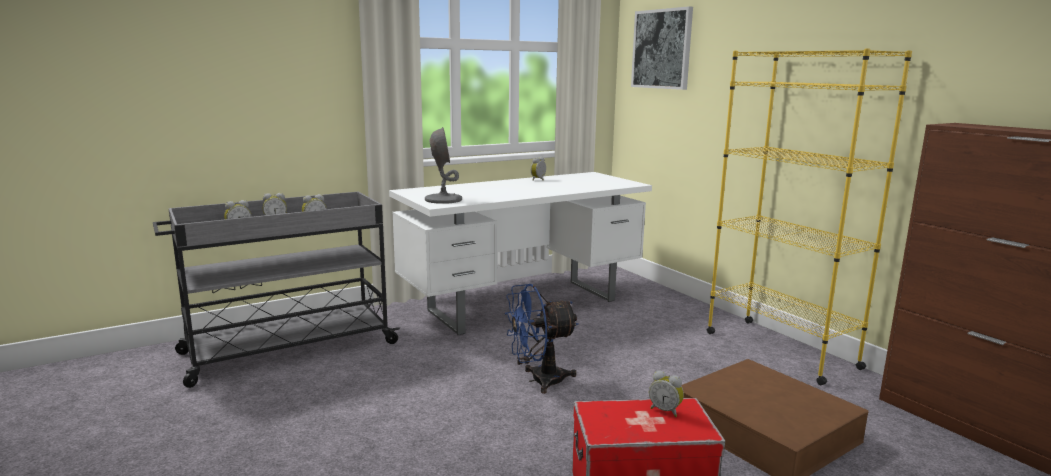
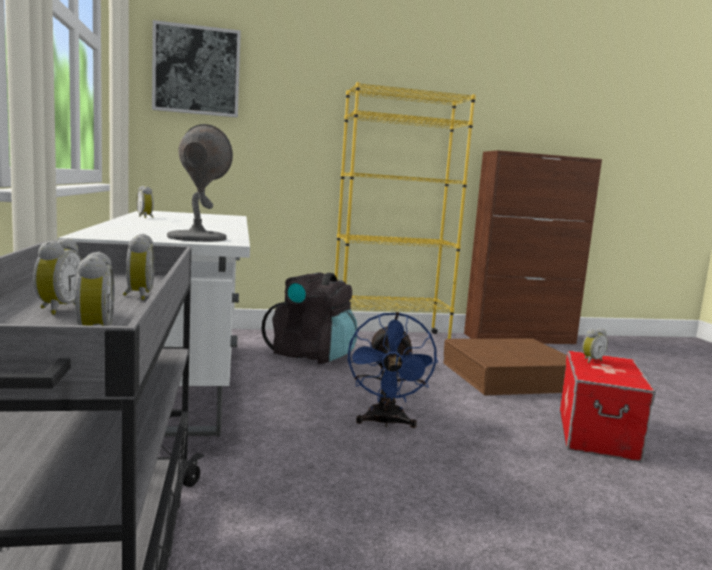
camera: 70 degrees left, 5 degrees down
none -> black backpack [261,272,358,364]

